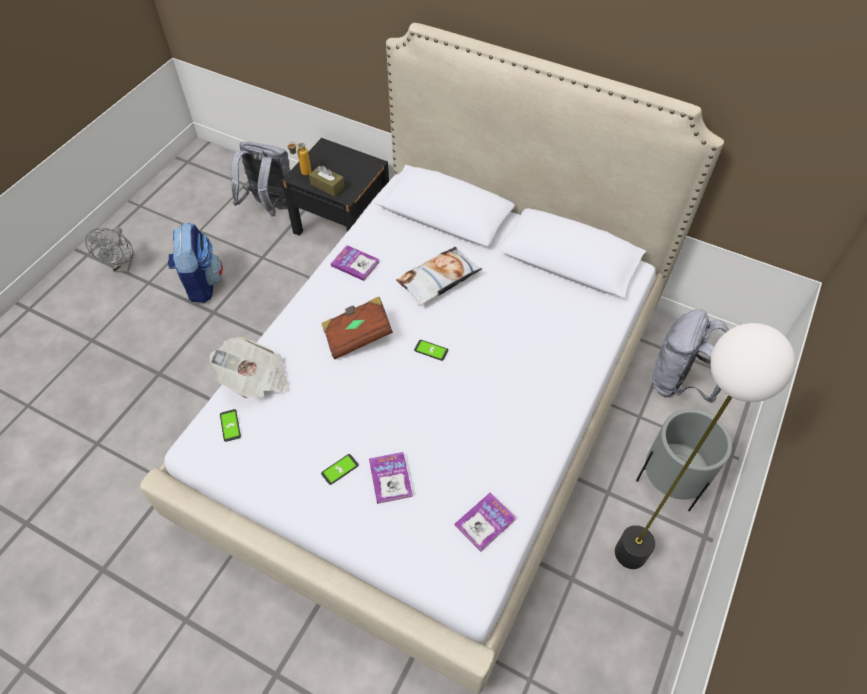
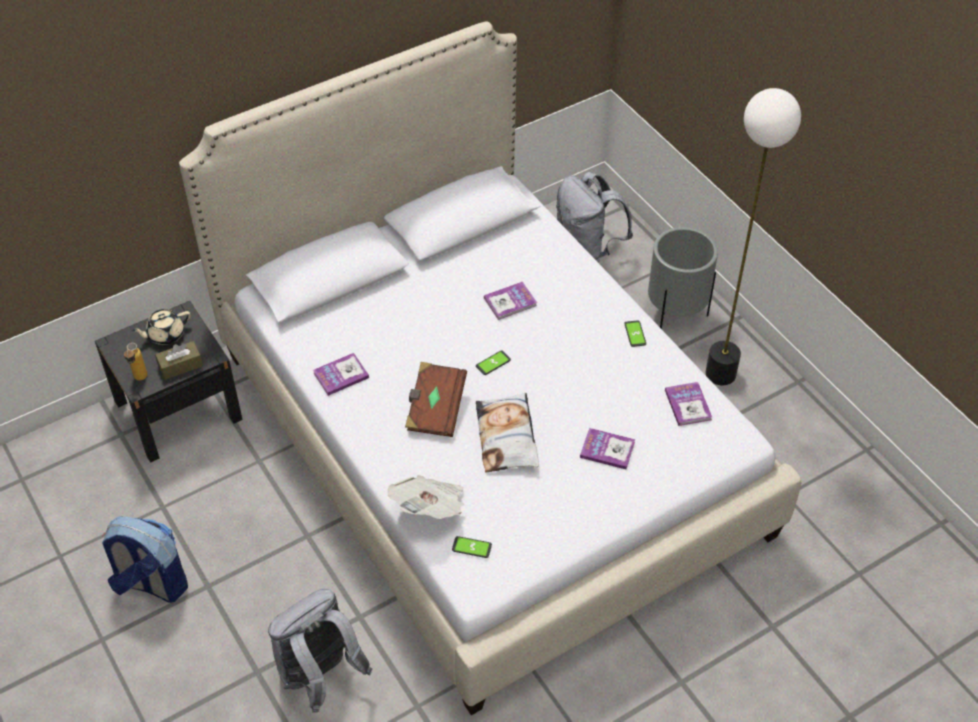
camera: 60 degrees left, 5 degrees down
grey fan [85,227,135,272] -> none
grey backpack [232,142,290,217] -> grey backpack moved to [268,589,372,713]
phone [321,454,359,485] -> phone moved to [624,320,646,347]
pillow [396,247,482,306] -> pillow moved to [476,392,539,473]
none -> beige teapot [132,309,191,345]
none -> book [484,282,537,320]

